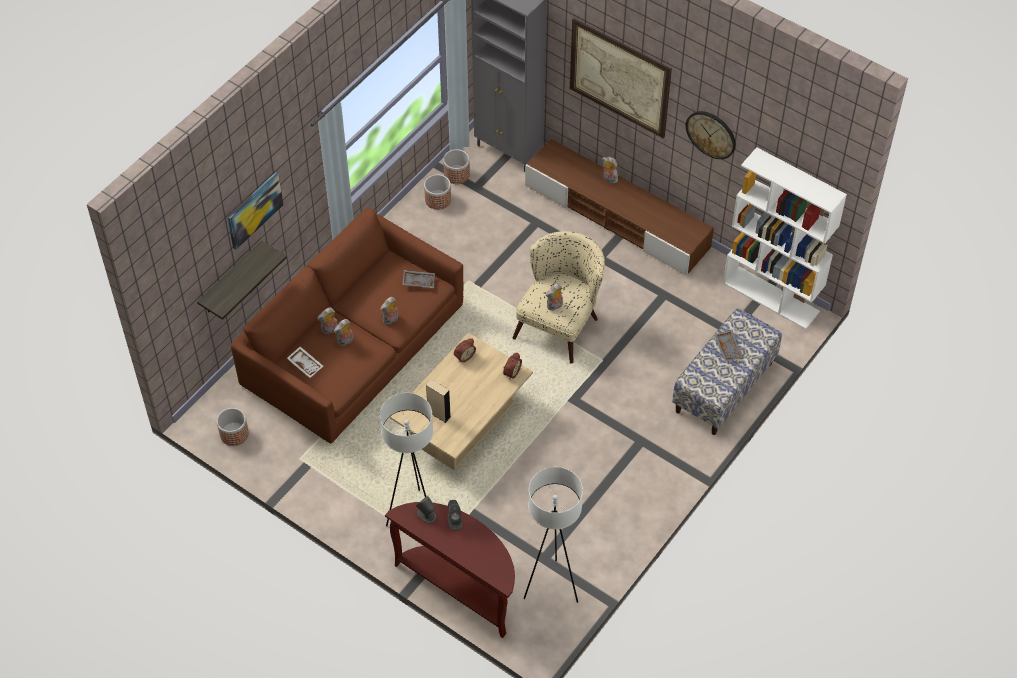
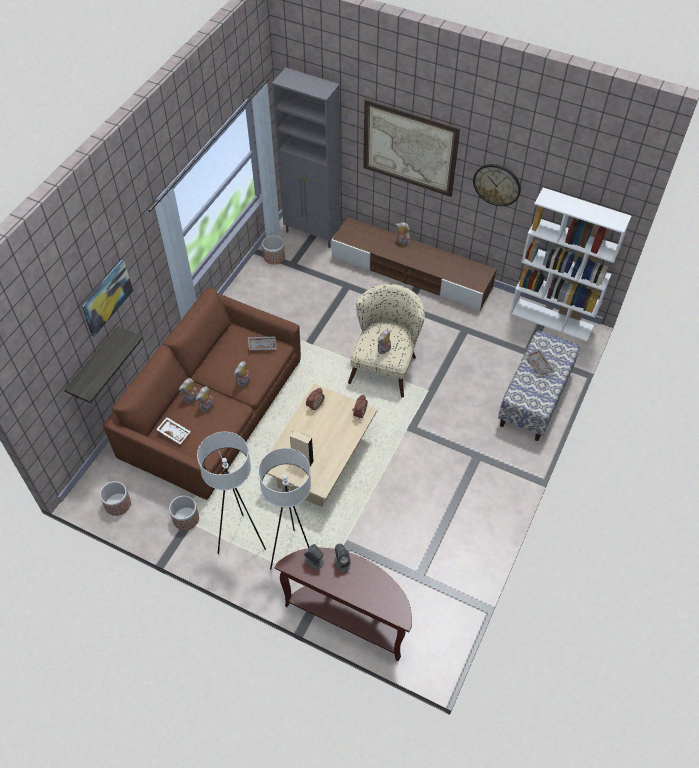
camera: 10 degrees left, 0 degrees up
planter [424,174,451,210] -> planter moved to [169,496,199,530]
white floor lamp [523,467,583,603] -> white floor lamp moved to [197,432,266,554]

